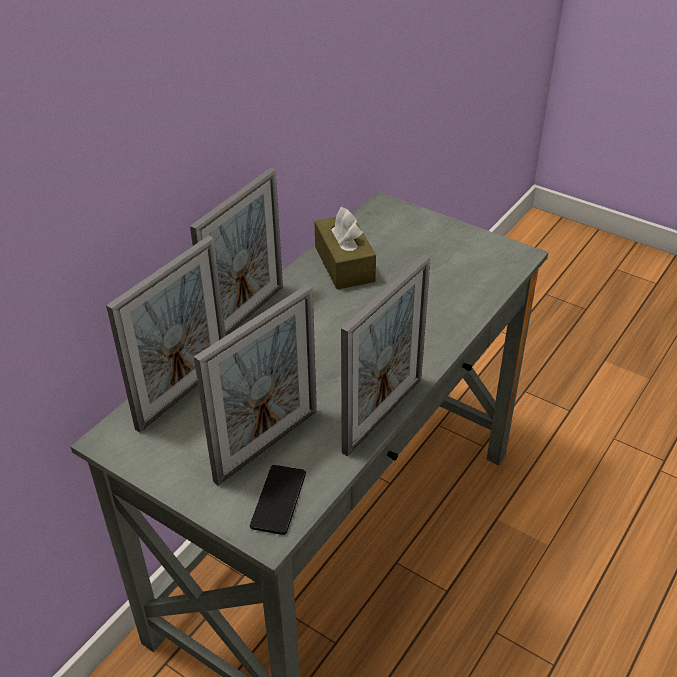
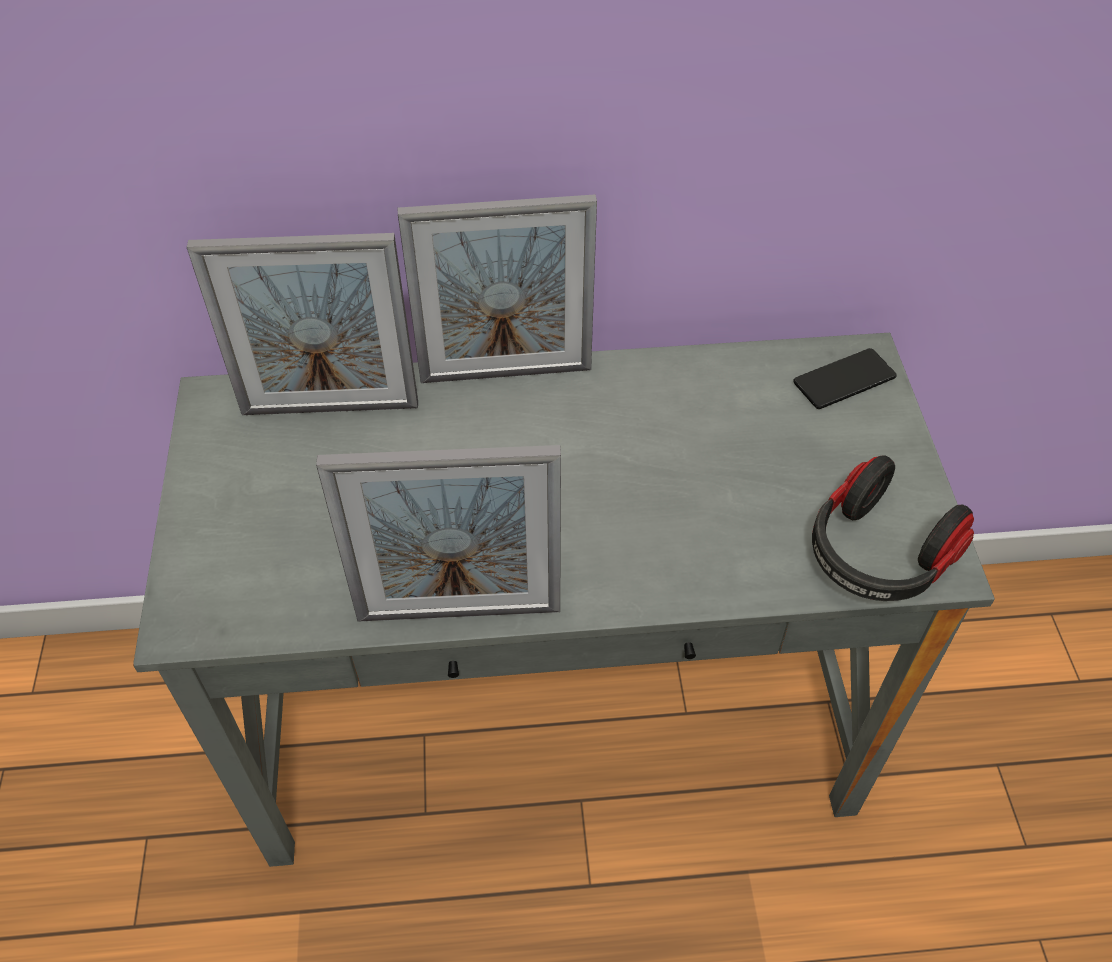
camera: 50 degrees right, 10 degrees up
picture frame [194,285,317,486] -> none
phone [250,465,306,535] -> phone moved to [793,348,897,409]
brown tissue box [314,207,376,290] -> none
none -> headphones [812,455,974,601]

